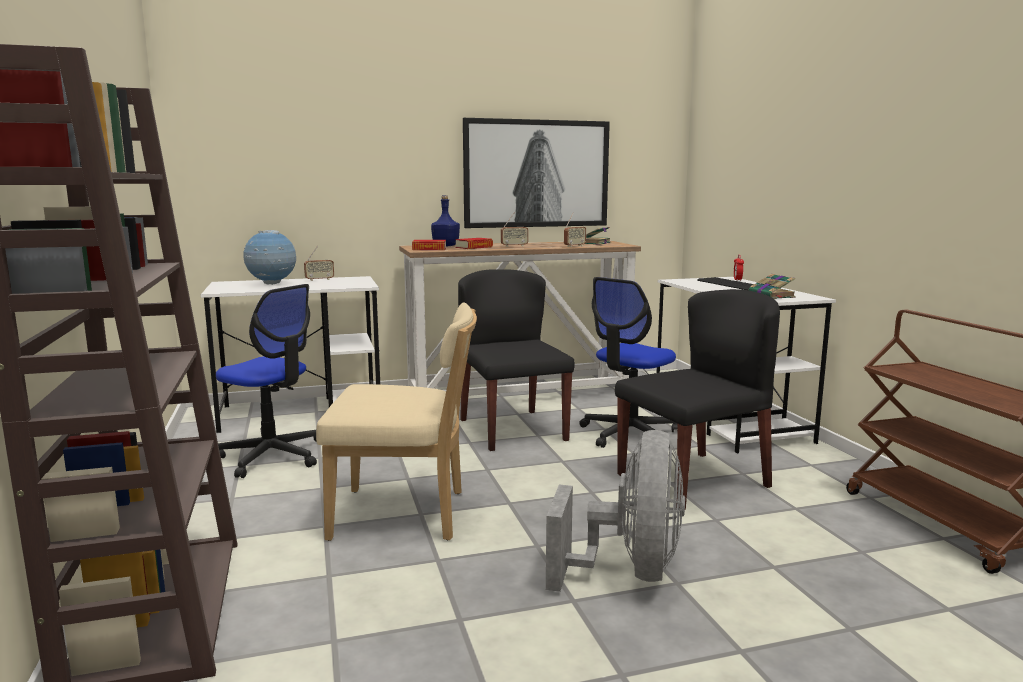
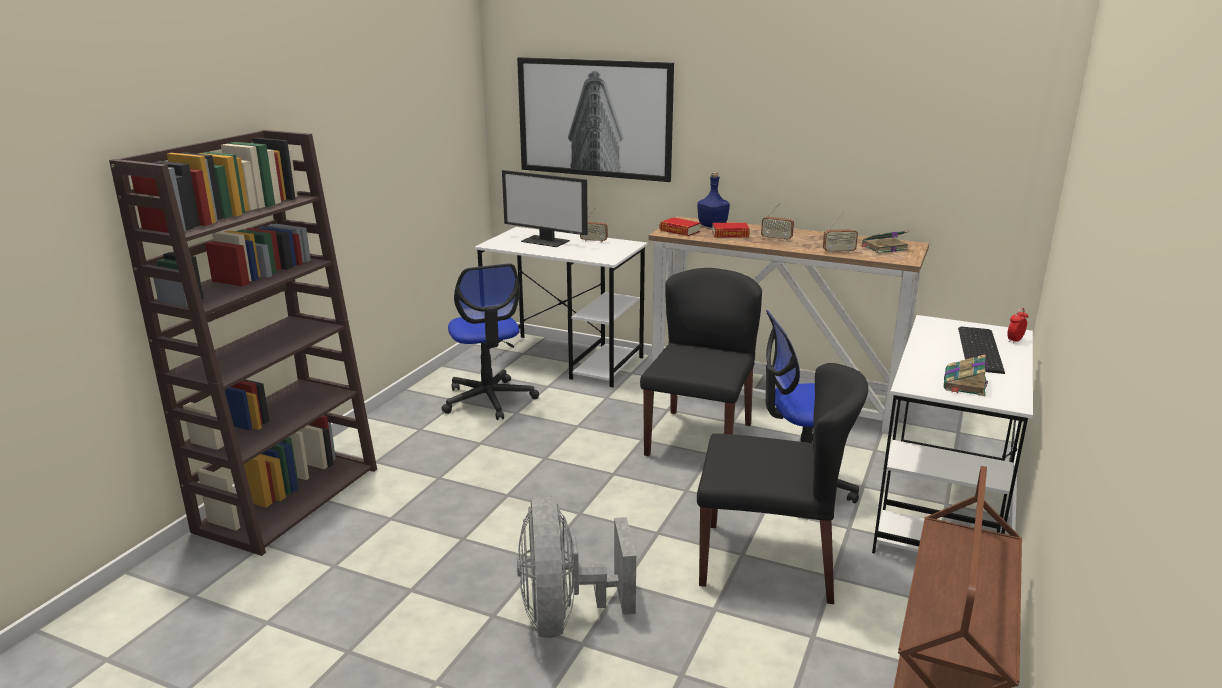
camera: 40 degrees right, 10 degrees up
globe [243,230,296,285] -> monitor [502,170,588,247]
beige chair [316,302,477,541] -> none
picture [463,118,610,228] -> picture moved to [517,57,674,182]
grey fan [546,430,685,592] -> grey fan turned 120 degrees clockwise [517,495,636,638]

